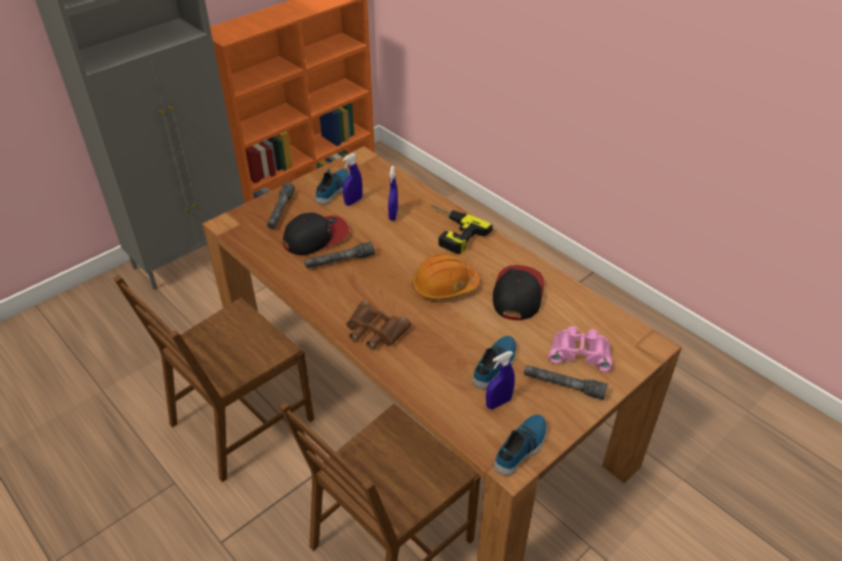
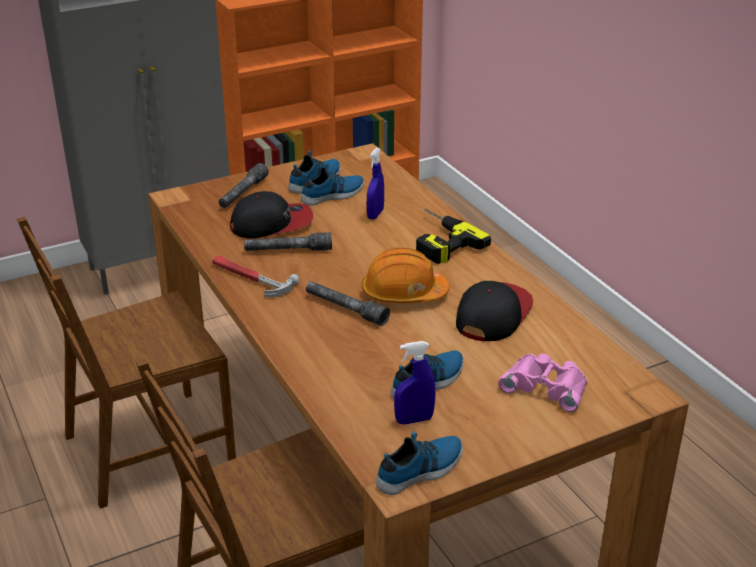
camera: 15 degrees right, 10 degrees down
blue spray bottle [343,153,363,206] -> shoe [301,163,364,206]
brown binoculars [346,301,411,350] -> none
grey flashlight [524,365,608,400] -> grey flashlight moved to [306,281,390,326]
none -> hammer [212,256,300,297]

